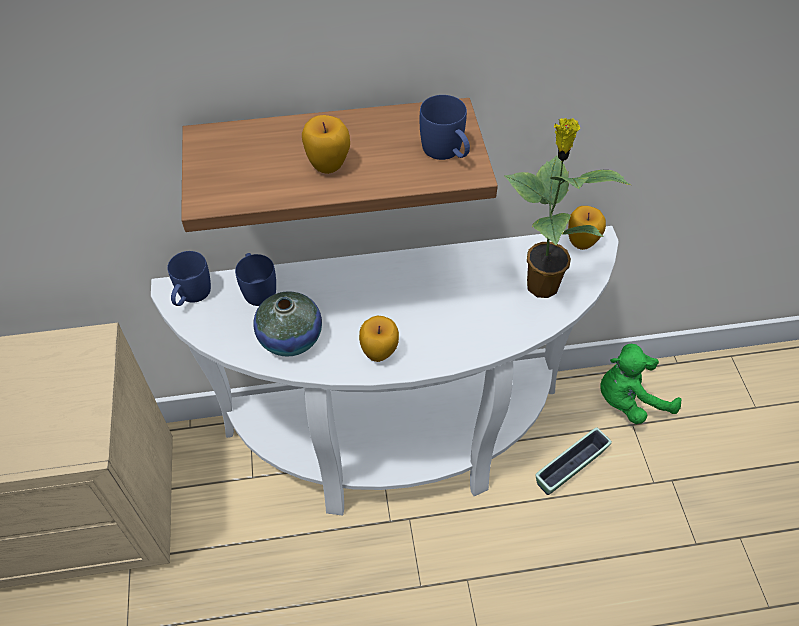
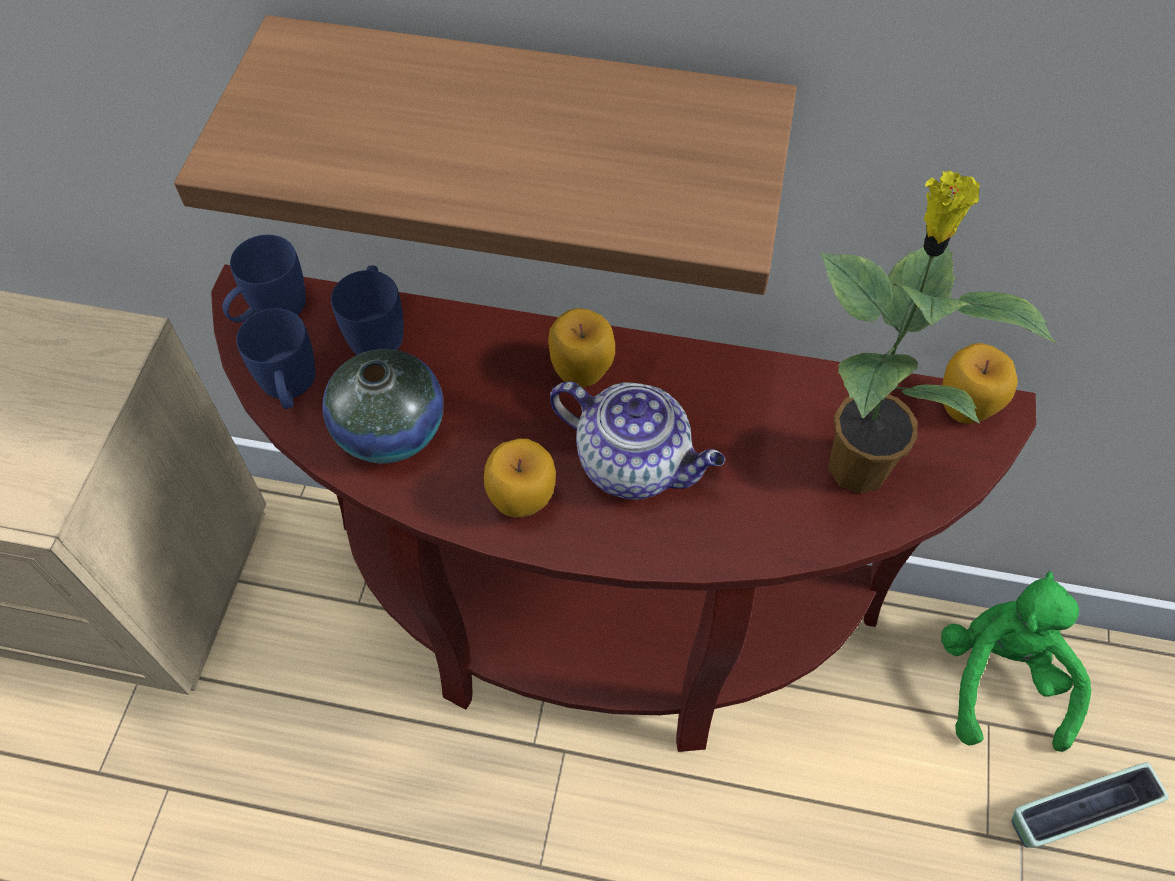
camera: 20 degrees right, 5 degrees up
white console table [151,226,619,516] -> brown console table [211,264,1036,752]
apple [302,115,350,174] -> apple moved to [548,308,615,388]
blue mug [420,95,470,160] -> blue mug moved to [236,308,315,409]
planter [535,427,612,495] -> planter moved to [1012,762,1169,848]
green plush toy [600,344,682,424] -> green plush toy turned 90 degrees clockwise [941,571,1091,752]
none -> teapot [550,381,725,500]

